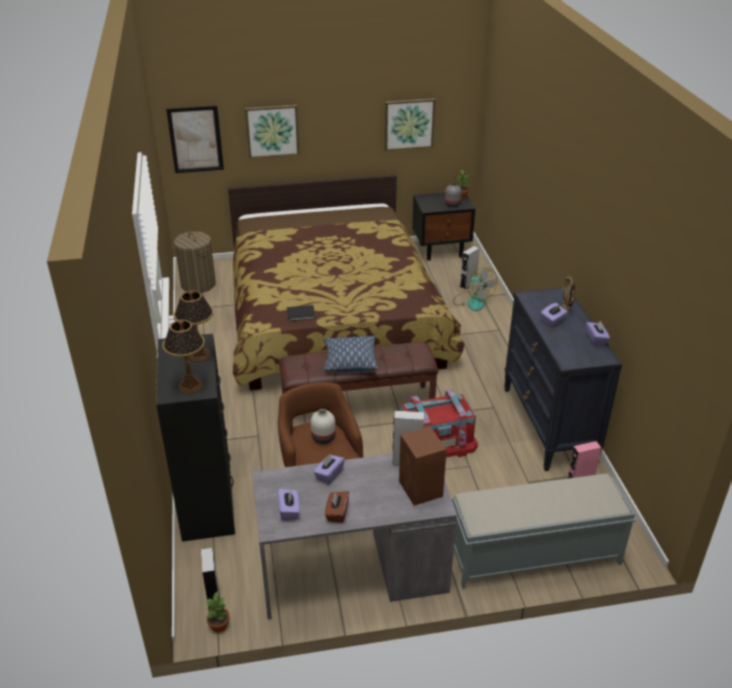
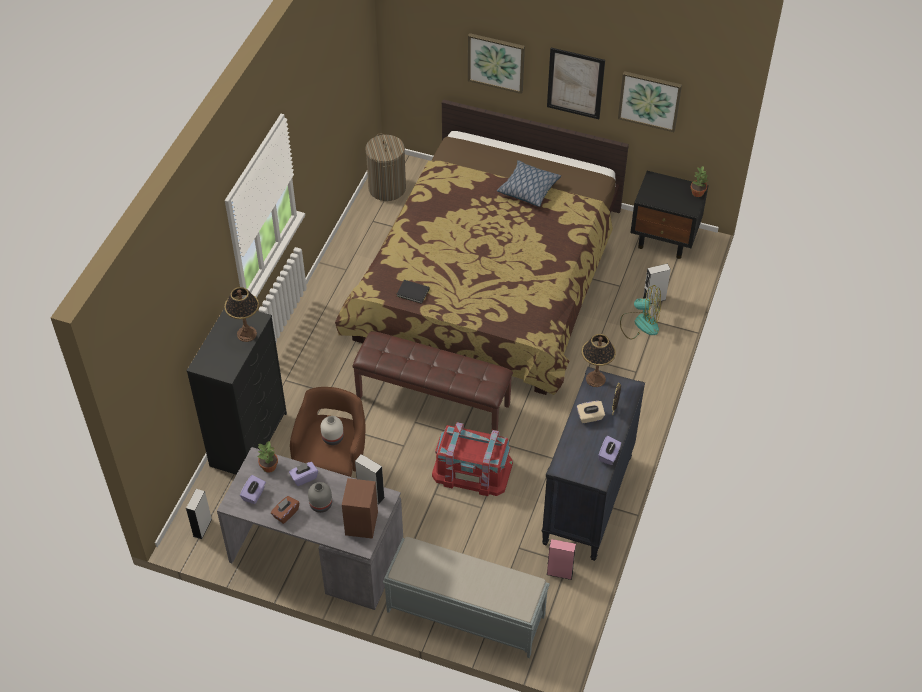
camera: 30 degrees right, 15 degrees up
table lamp [163,320,205,394] -> table lamp moved to [582,334,616,387]
picture [166,105,224,173] -> picture moved to [547,48,605,119]
potted plant [206,591,230,632] -> potted plant moved to [257,441,278,473]
pillow [323,336,378,371] -> pillow moved to [497,160,561,207]
grey vase [445,183,462,207] -> grey vase moved to [308,482,332,513]
fan [453,267,497,311] -> fan turned 75 degrees counterclockwise [620,285,661,339]
purple tissue box [540,303,567,327] -> beige tissue box [577,401,605,423]

